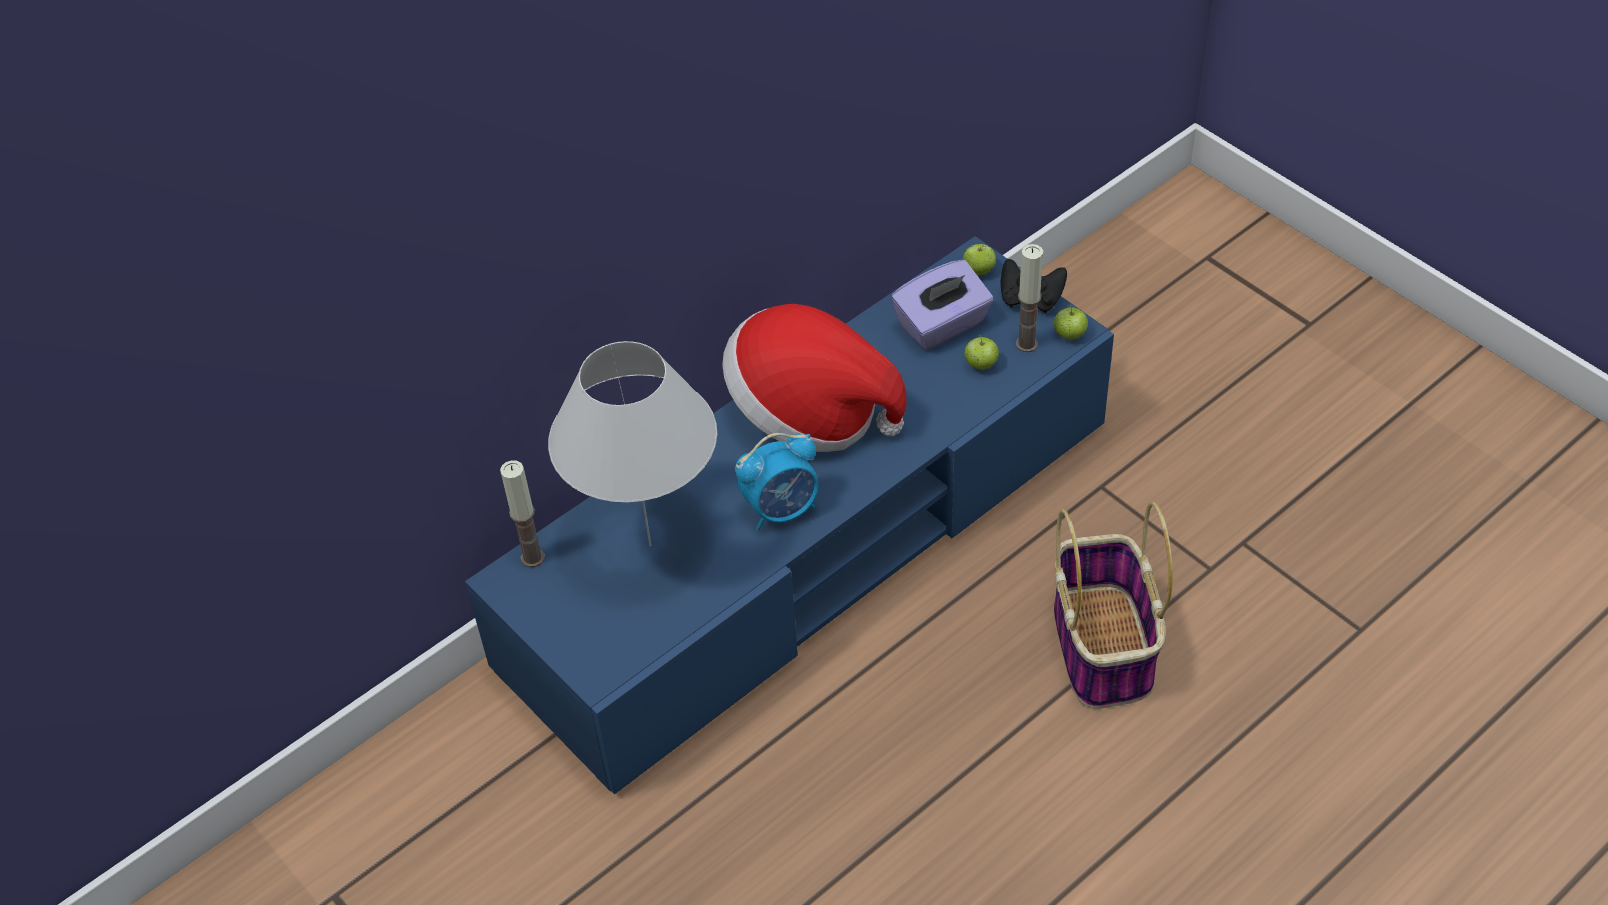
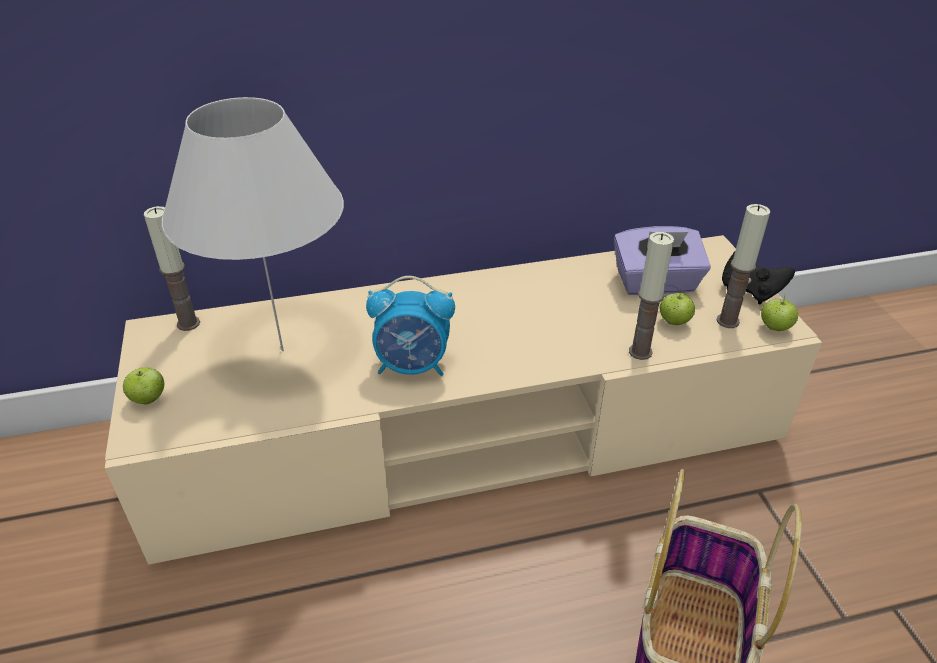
camera: 25 degrees right, 10 degrees down
blue tv stand [465,236,1114,794] -> beige tv stand [105,235,822,565]
hat [722,304,906,452] -> none
apple [963,244,996,275] -> apple moved to [123,367,165,404]
none -> candle [629,232,674,360]

